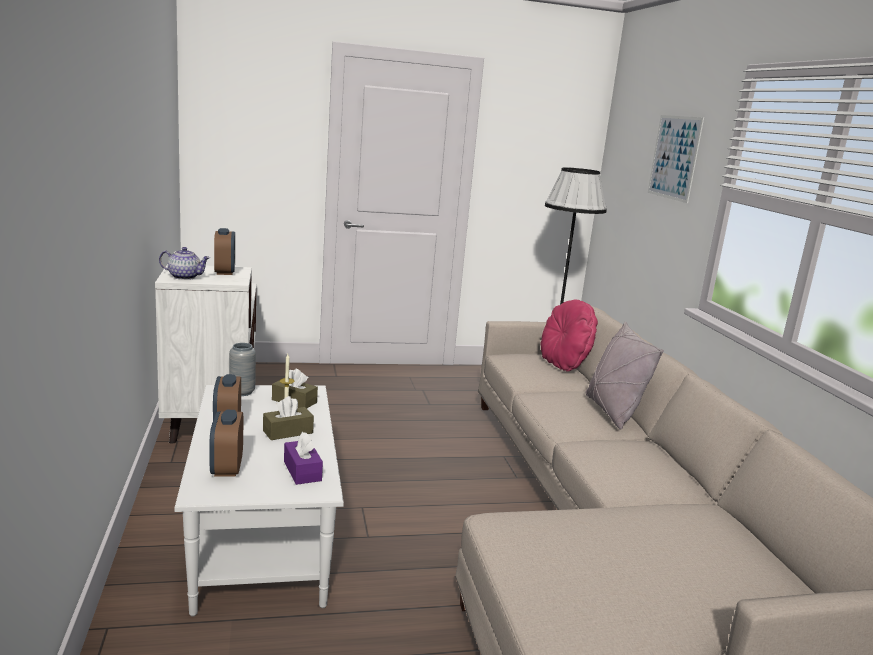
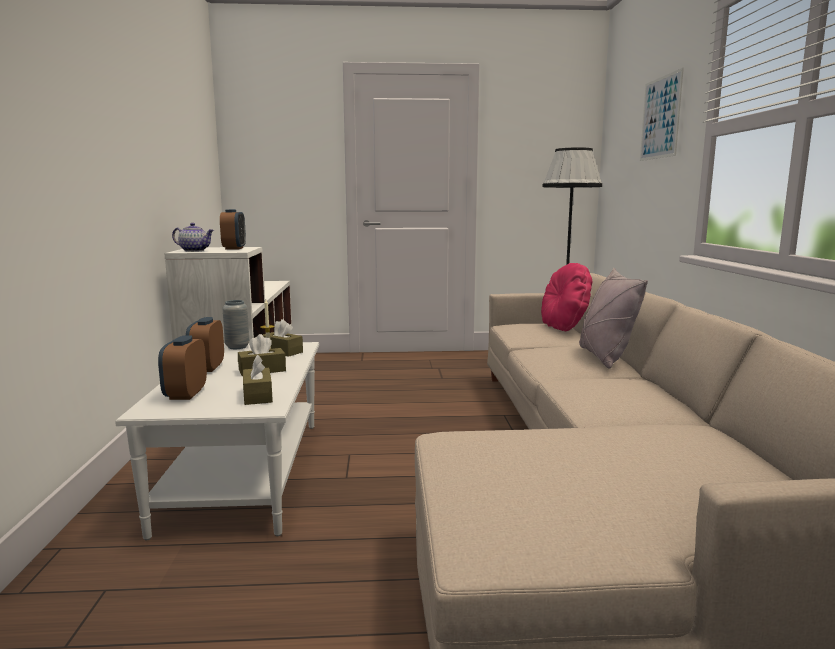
camera: 10 degrees right, 5 degrees down
purple tissue box [284,432,323,485] -> brown tissue box [243,355,273,405]

